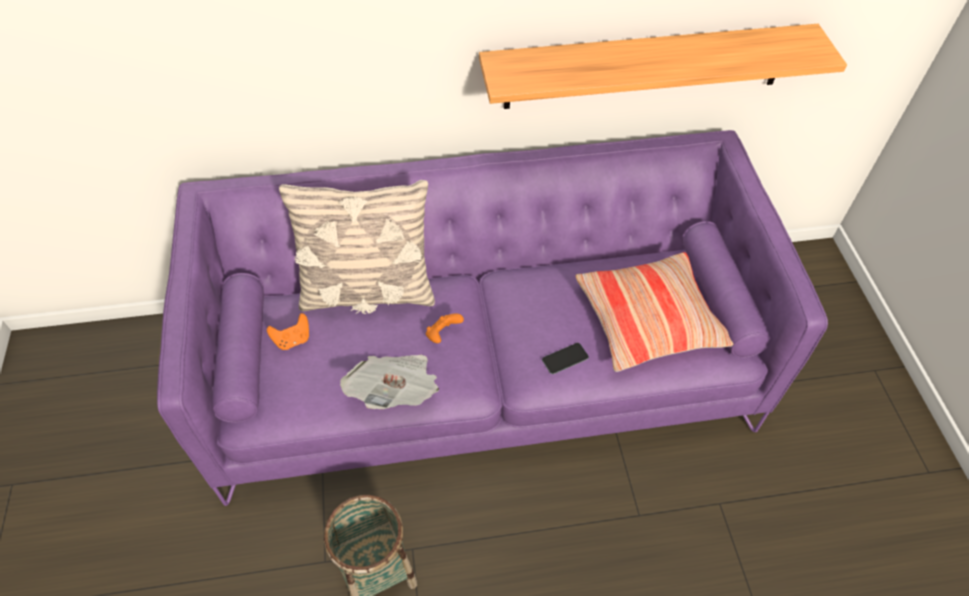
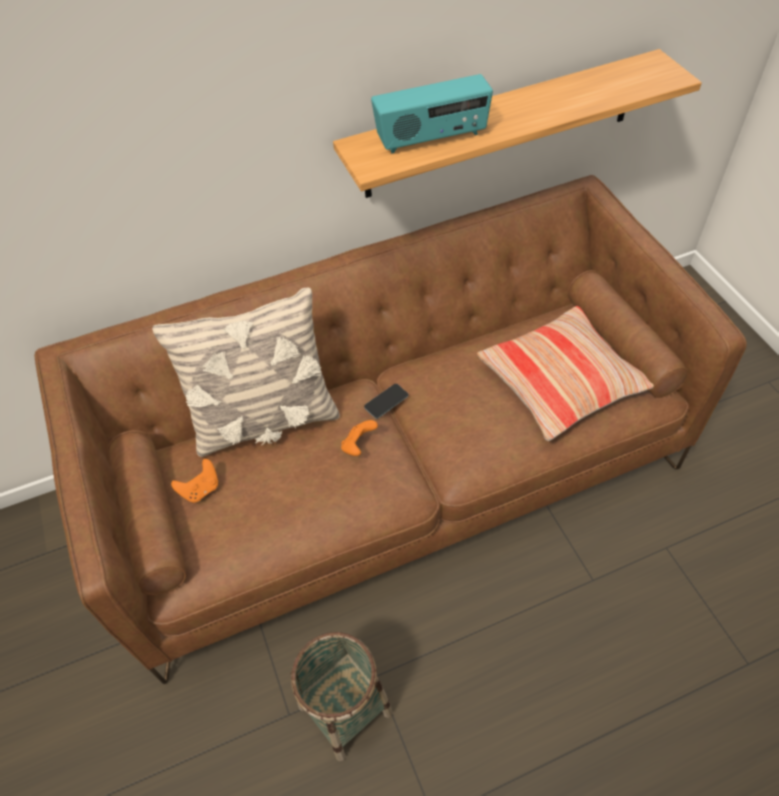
camera: 10 degrees left, 0 degrees up
purple sofa [157,130,828,506] -> brown sofa [34,175,747,684]
newspaper [340,354,439,409] -> none
phone [542,343,589,374] -> phone moved to [364,384,408,419]
none -> radio [371,74,493,154]

